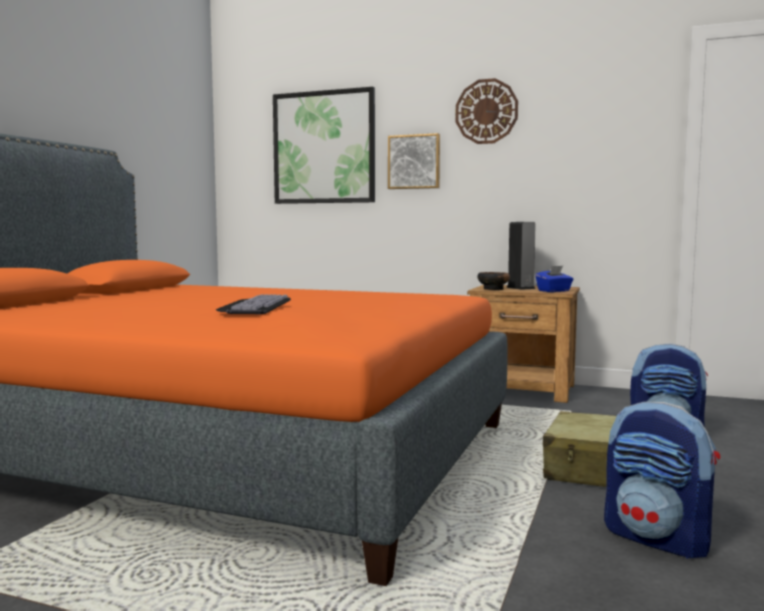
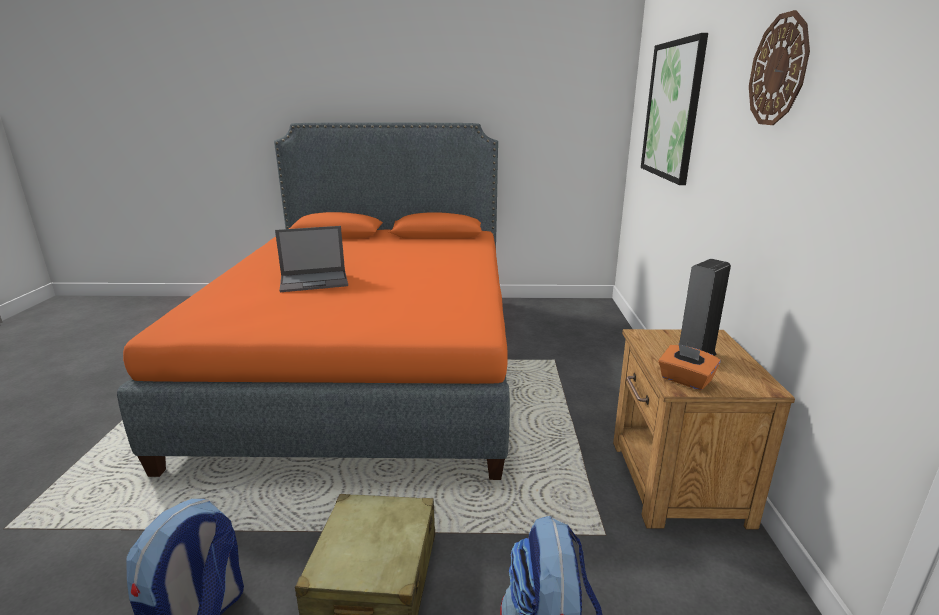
camera: 70 degrees right, 15 degrees up
keyboard [216,295,291,314] -> laptop [275,226,348,292]
picture [388,133,440,189] -> none
bowl [477,272,510,290] -> none
blue tissue box [535,266,573,292] -> orange tissue box [659,344,721,391]

